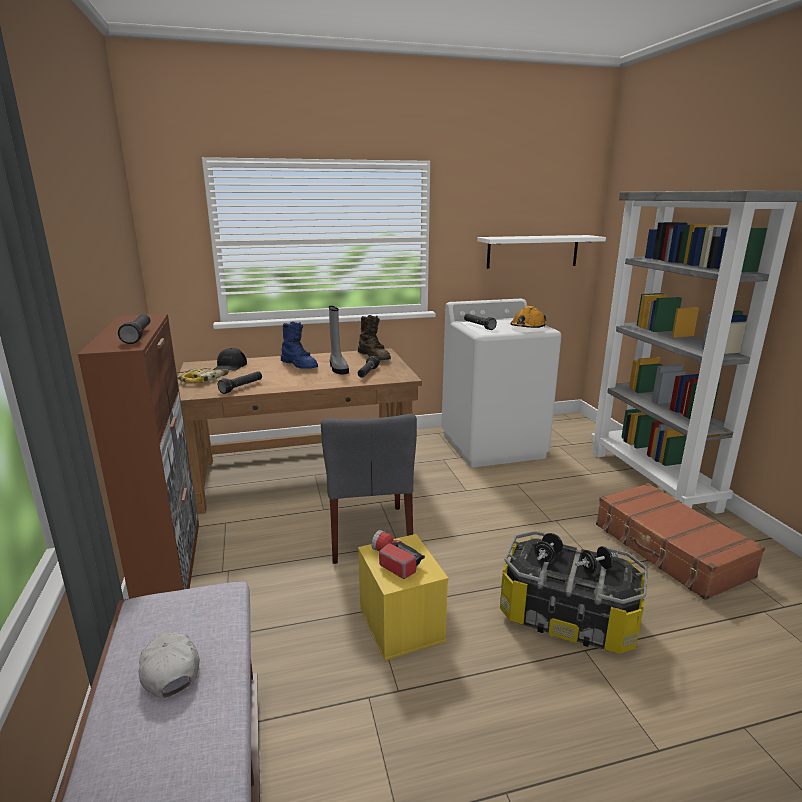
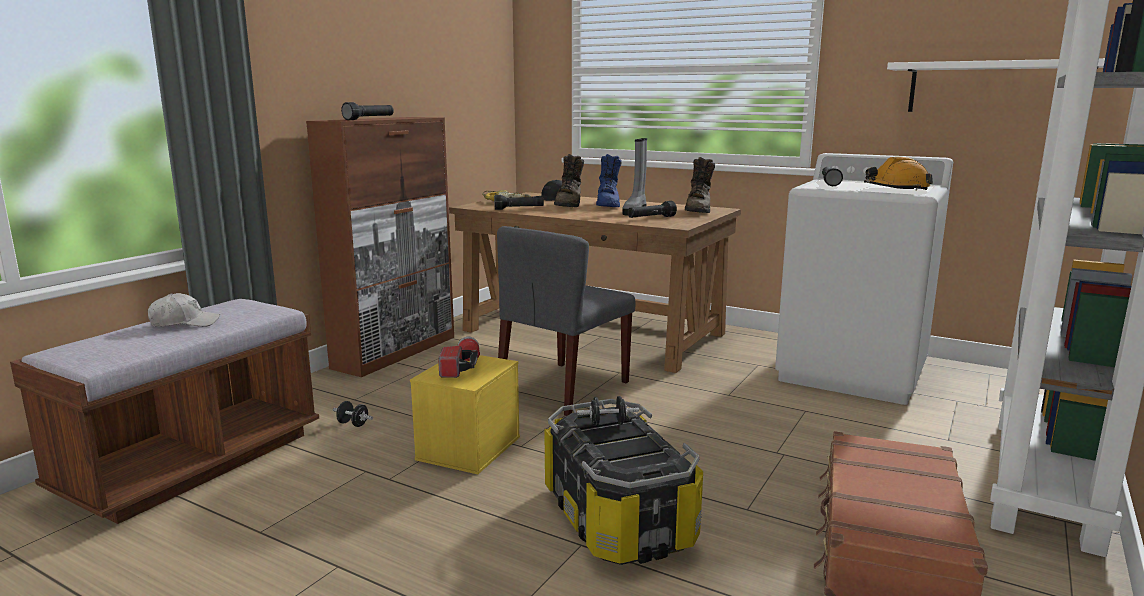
camera: 45 degrees right, 5 degrees down
white cap [139,632,200,698] -> white cap turned 60 degrees clockwise [148,293,220,327]
black dumbbell [575,546,618,573] -> black dumbbell moved to [333,401,373,427]
none -> brown boot [554,154,584,207]

